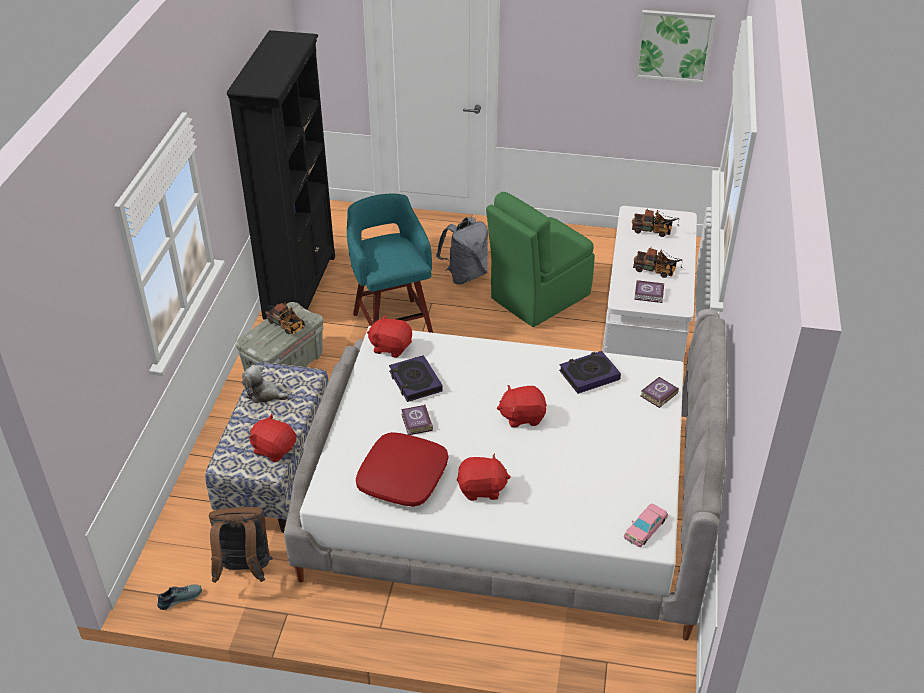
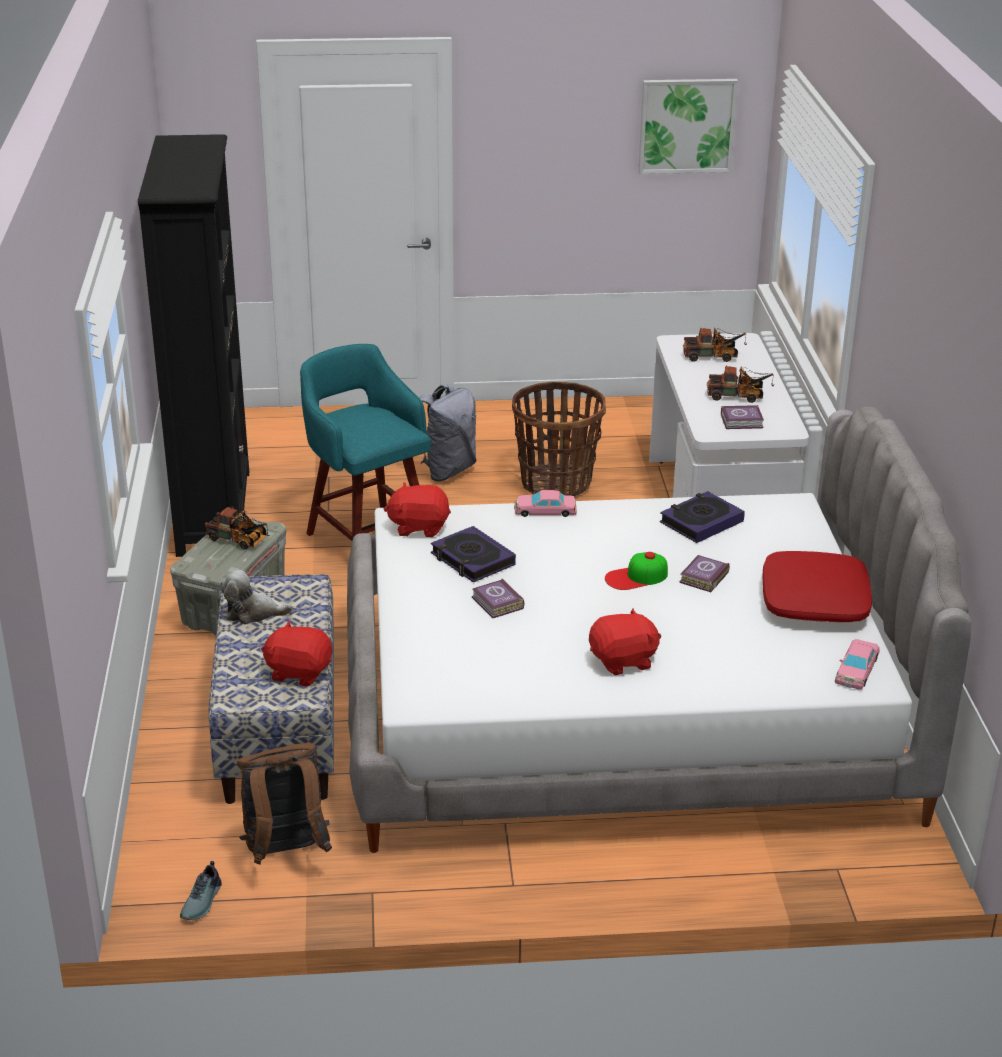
camera: 15 degrees left, 10 degrees down
shoe [157,585,202,610] -> shoe turned 150 degrees clockwise [180,861,222,920]
red pillow [356,432,448,507] -> red pillow moved to [762,551,872,622]
green chair [486,192,595,327] -> basket [512,382,606,497]
red plush toy [497,385,547,428] -> cap [605,552,668,590]
book [640,377,679,408] -> book moved to [680,555,730,592]
none -> pink toy car [514,490,577,517]

